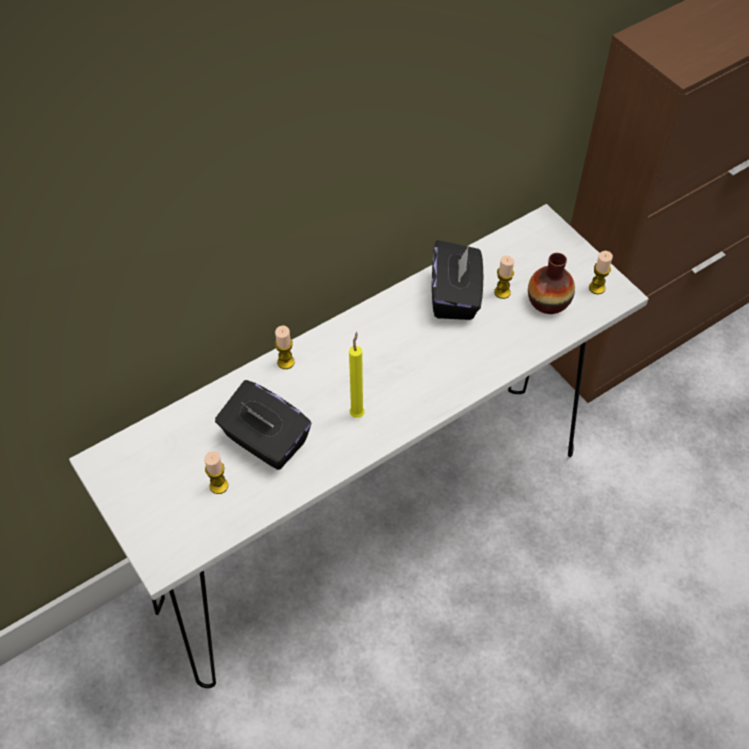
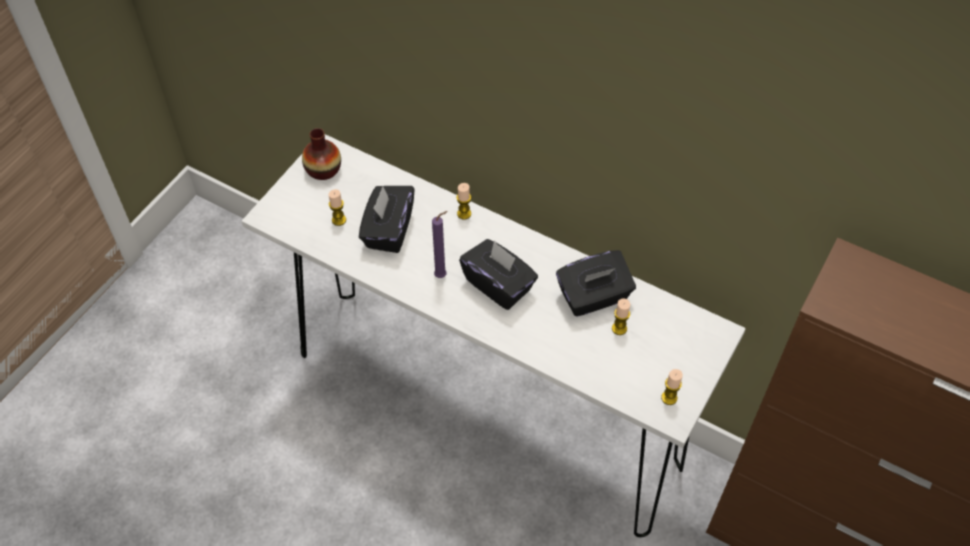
camera: 65 degrees right, 0 degrees up
yellow candle [349,332,365,418] -> purple candle [432,211,448,278]
vase [528,253,575,314] -> vase moved to [302,128,341,180]
none -> black tissue box [459,239,538,310]

